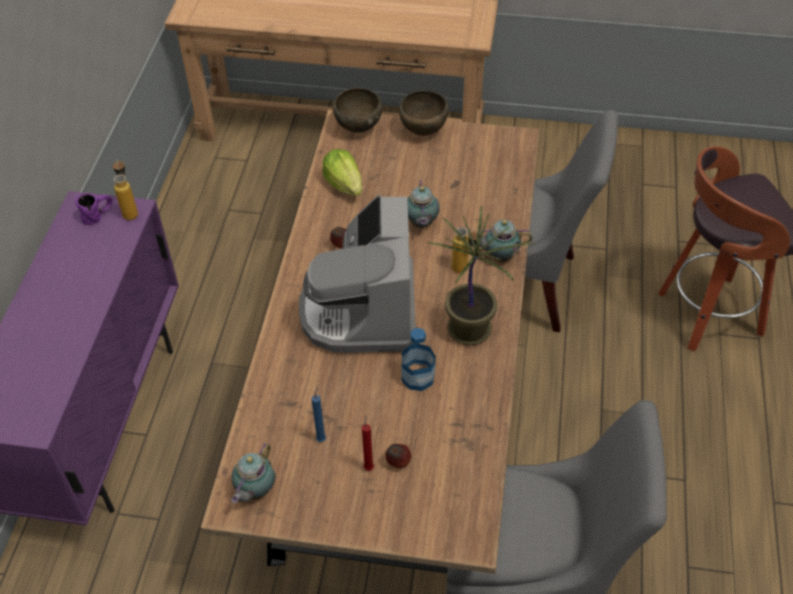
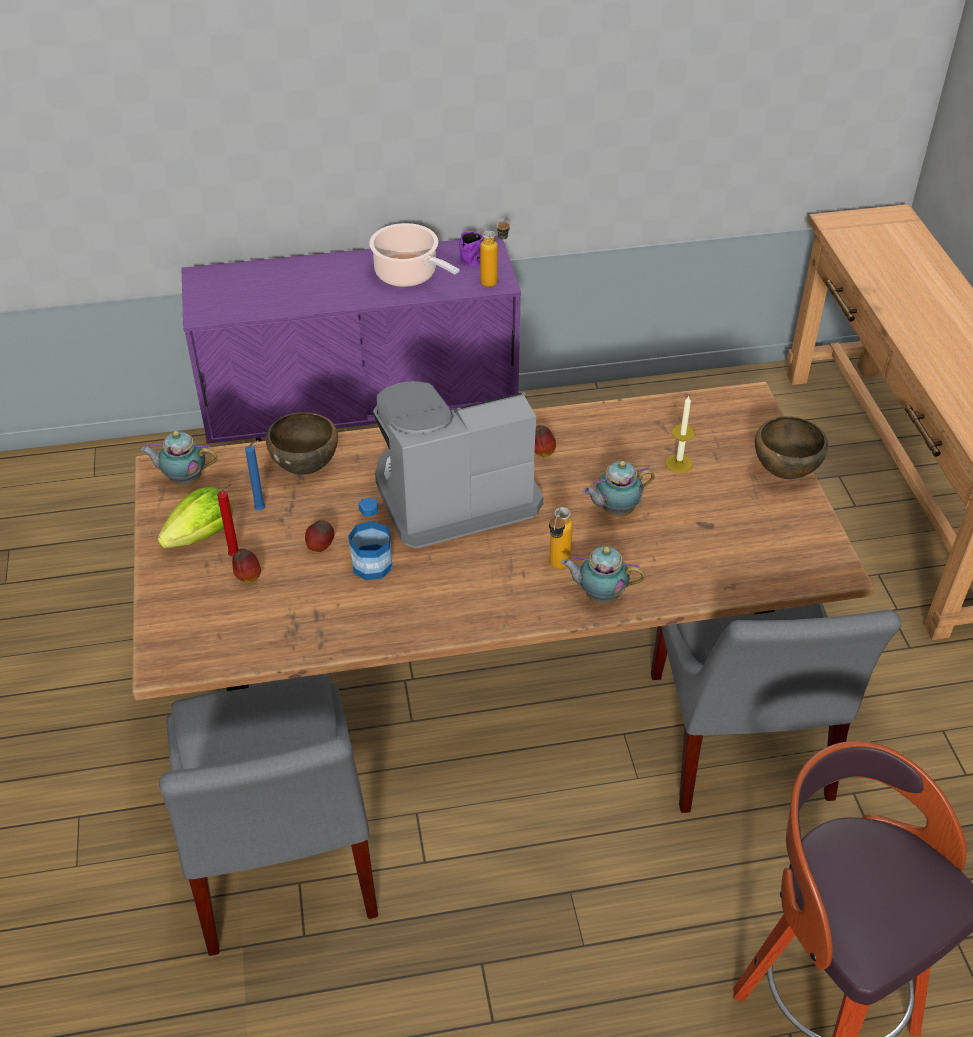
camera: 70 degrees right, 5 degrees down
lettuce [323,149,362,196] -> lettuce moved to [157,487,233,549]
brown bowl [333,88,383,133] -> brown bowl moved to [266,412,338,475]
potted plant [427,205,536,345] -> none
teapot [480,220,533,262] -> teapot turned 60 degrees counterclockwise [561,546,645,604]
none -> apple [305,520,334,552]
none -> cooking pot [369,223,460,287]
none -> candle [665,395,695,473]

